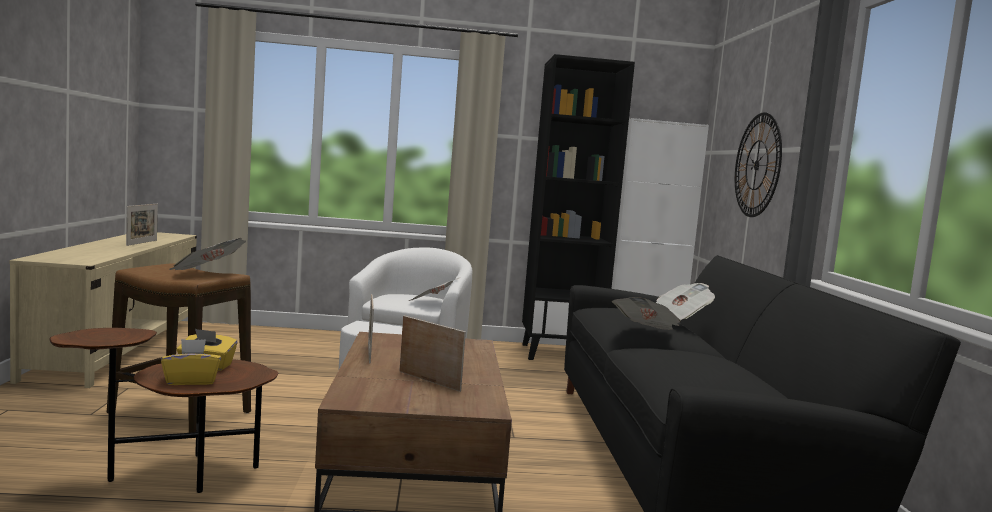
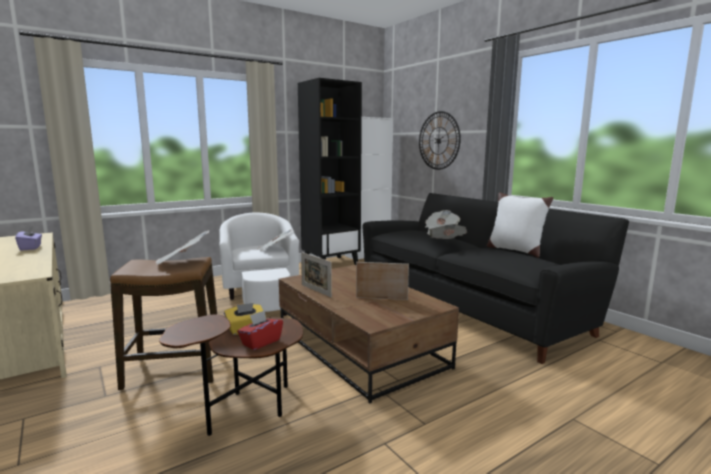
camera: 30 degrees left, 5 degrees up
picture frame [126,204,158,246] -> purple tissue box [15,226,42,251]
yellow tissue box [161,339,221,385] -> red tissue box [237,310,283,350]
none -> white pillow [487,192,553,258]

